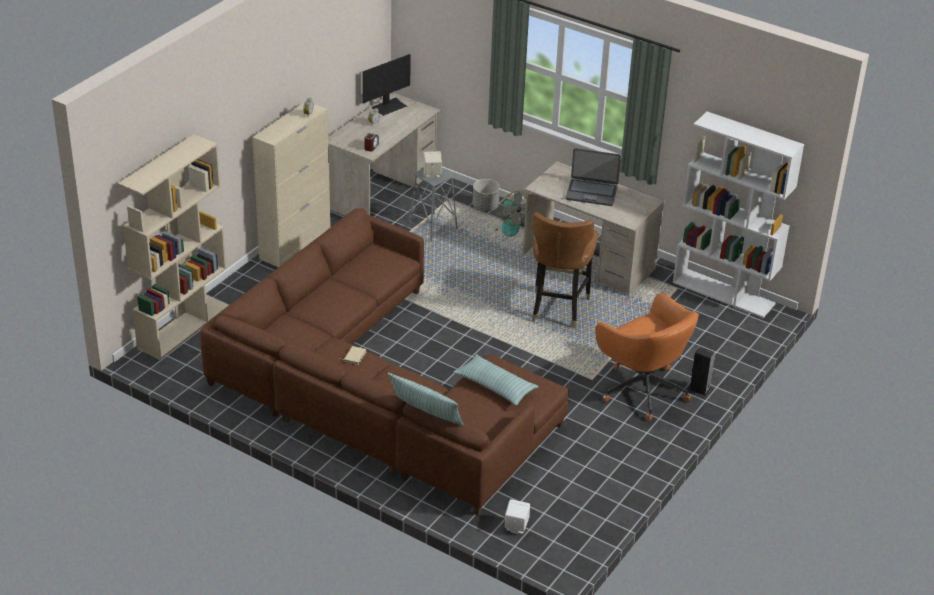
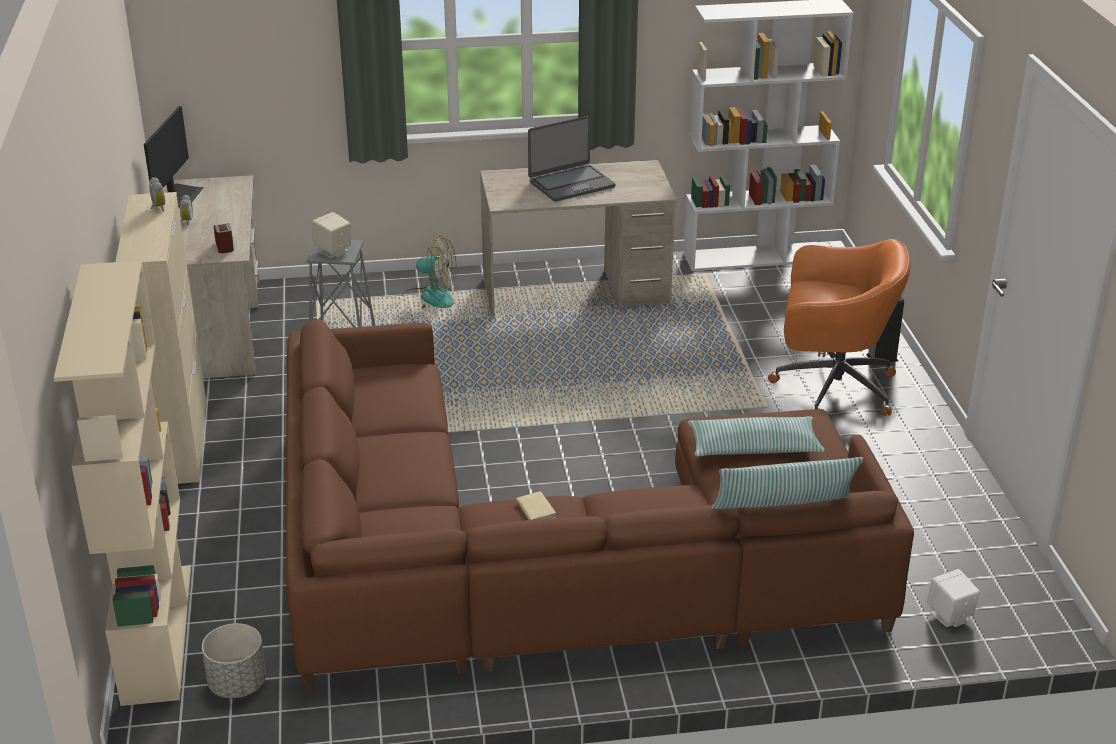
camera: 40 degrees left, 5 degrees down
grey planter [472,179,500,211] -> grey planter moved to [202,623,266,698]
brown chair [532,212,598,328] -> none

